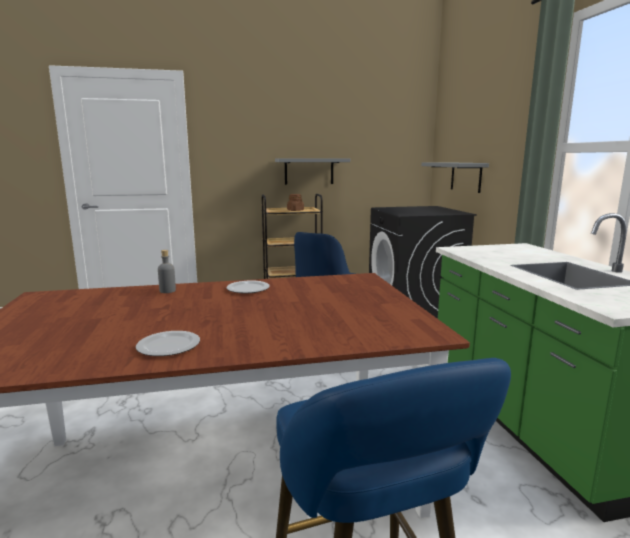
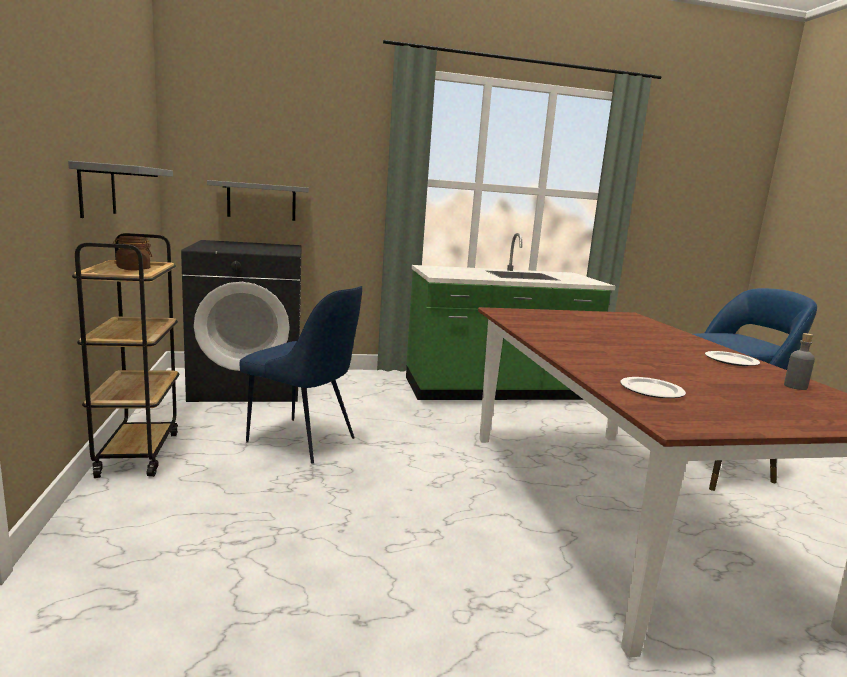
camera: 90 degrees left, 0 degrees up
grey bottle [158,250,176,293] -> grey bottle moved to [784,333,815,390]
plate [227,280,270,294] -> plate moved to [620,377,686,398]

